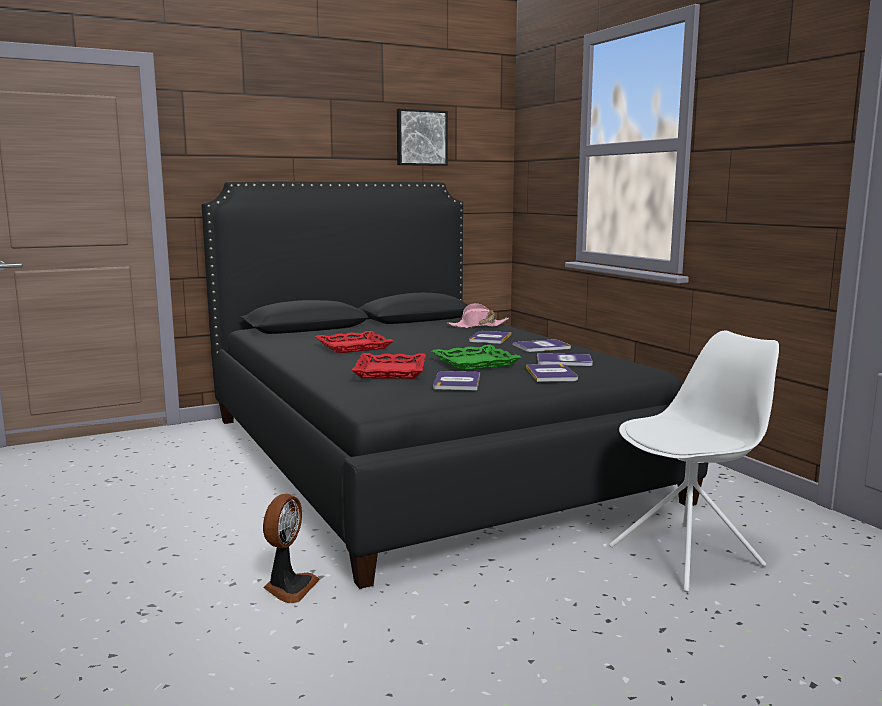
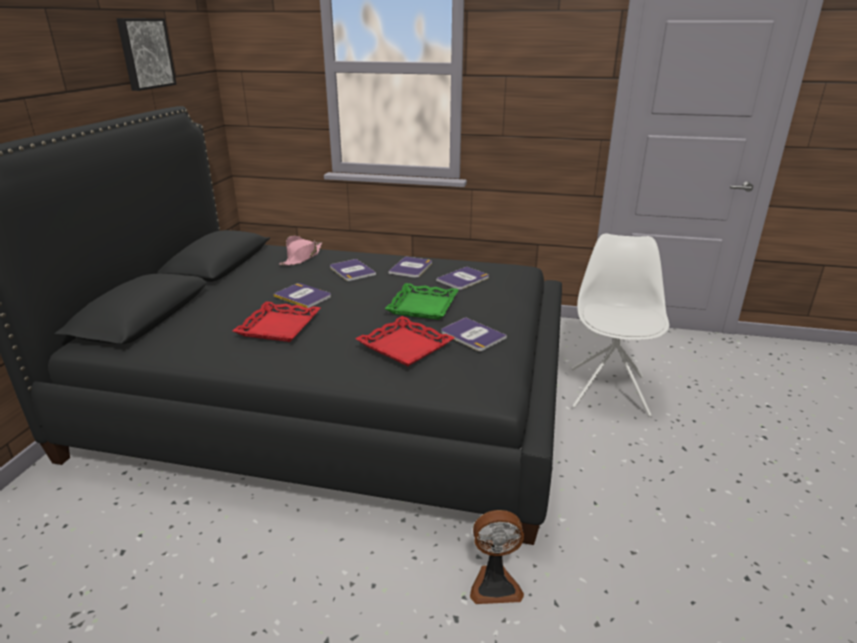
camera: 50 degrees left, 15 degrees up
fan [263,494,320,603] -> fan turned 120 degrees clockwise [470,510,524,604]
book [526,364,578,382] -> book moved to [274,283,331,308]

